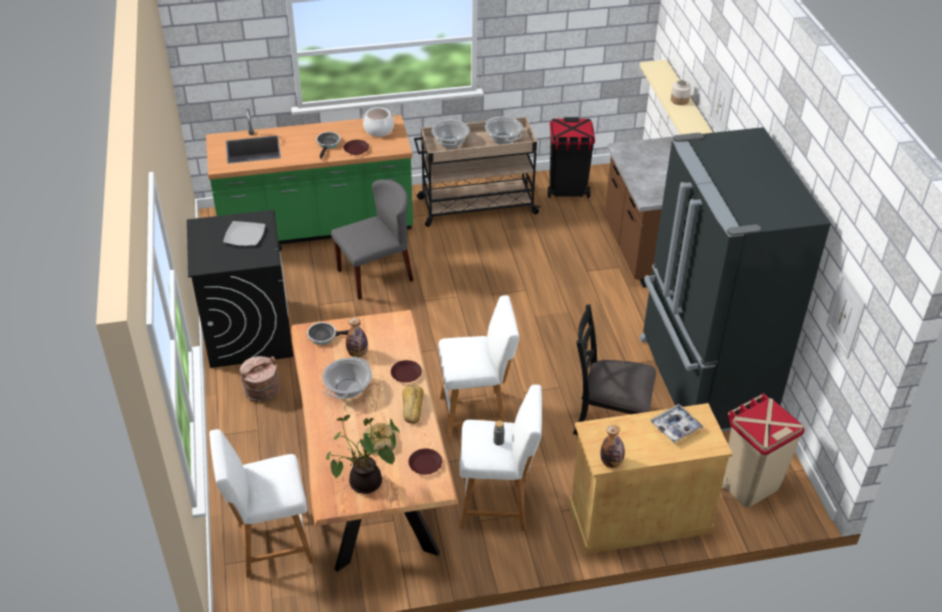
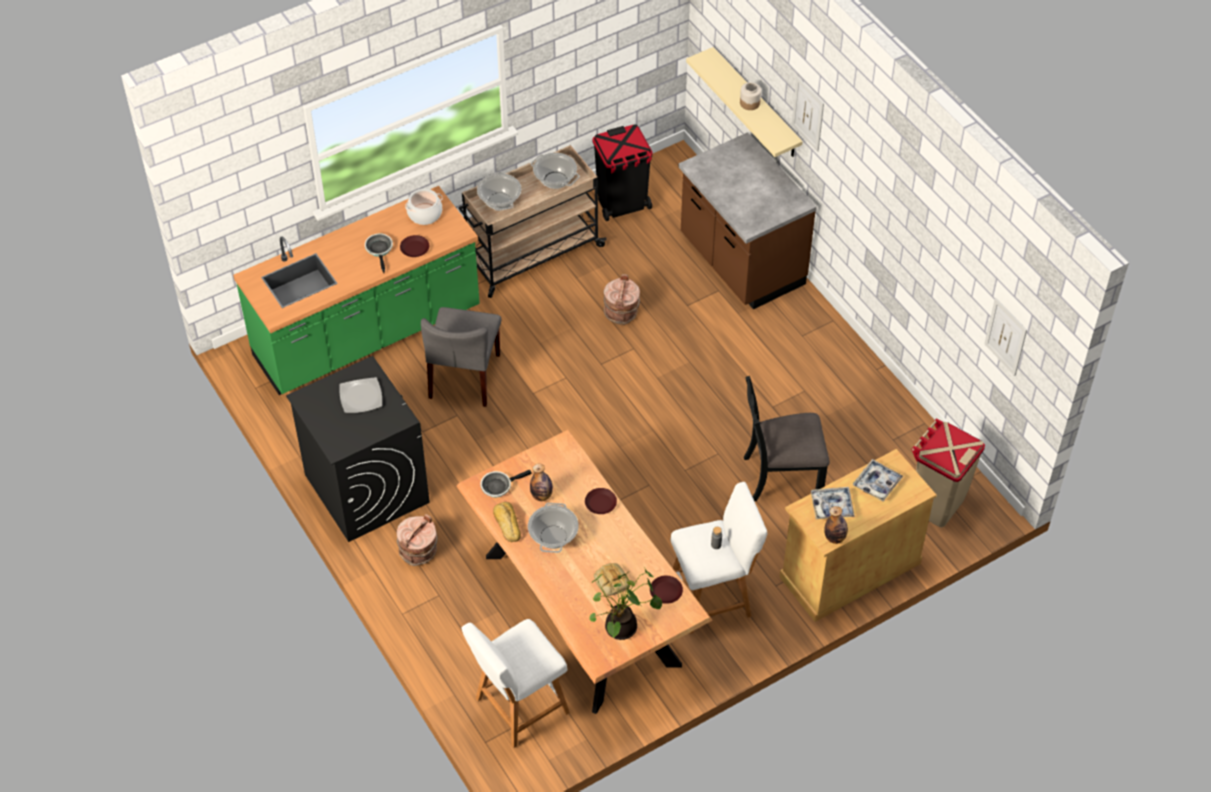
camera: 20 degrees left, 10 degrees up
grey chair [331,179,413,300] -> grey chair turned 150 degrees clockwise [421,307,501,407]
bread [402,386,424,424] -> bread moved to [493,502,521,542]
white stool [438,295,519,441] -> none
black fridge [640,127,831,432] -> none
none -> brown bucket [603,274,640,325]
none -> tray [811,487,855,519]

